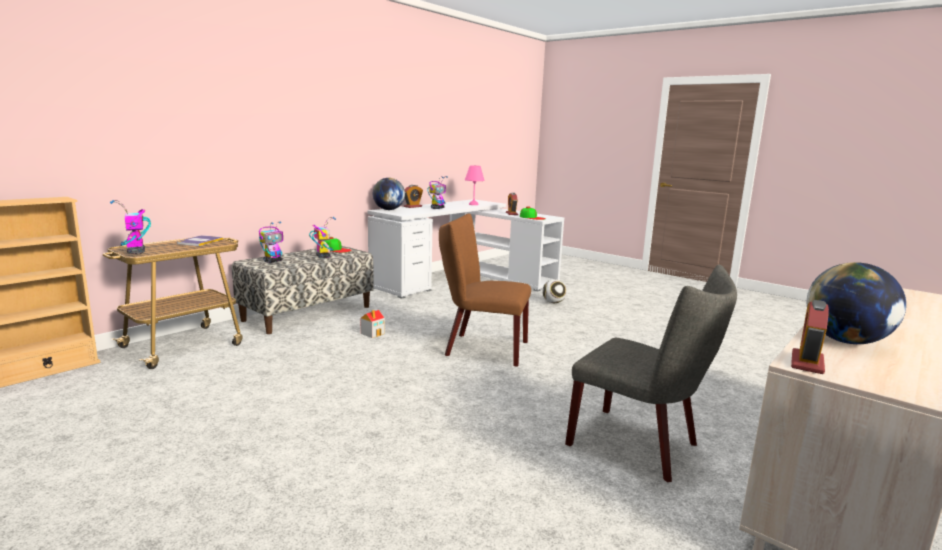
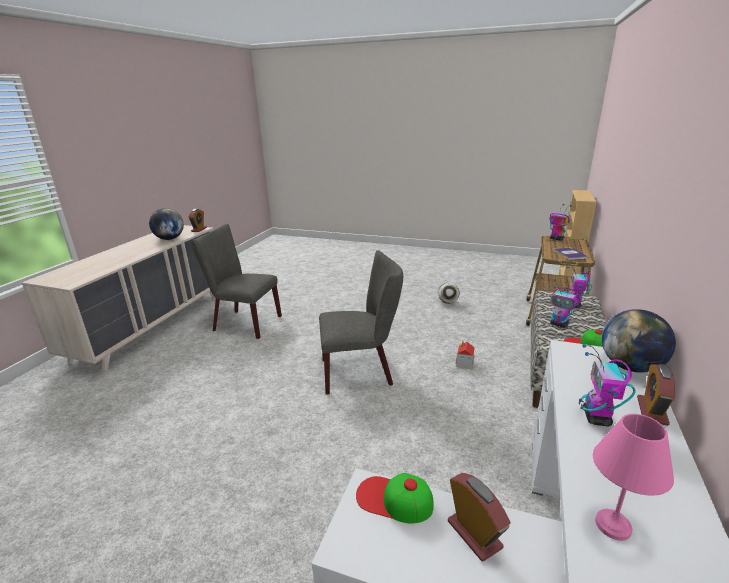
camera: 160 degrees right, 10 degrees up
brown chair [439,213,531,367] -> grey chair [319,250,403,394]
football [542,279,567,303] -> football moved to [438,282,460,304]

